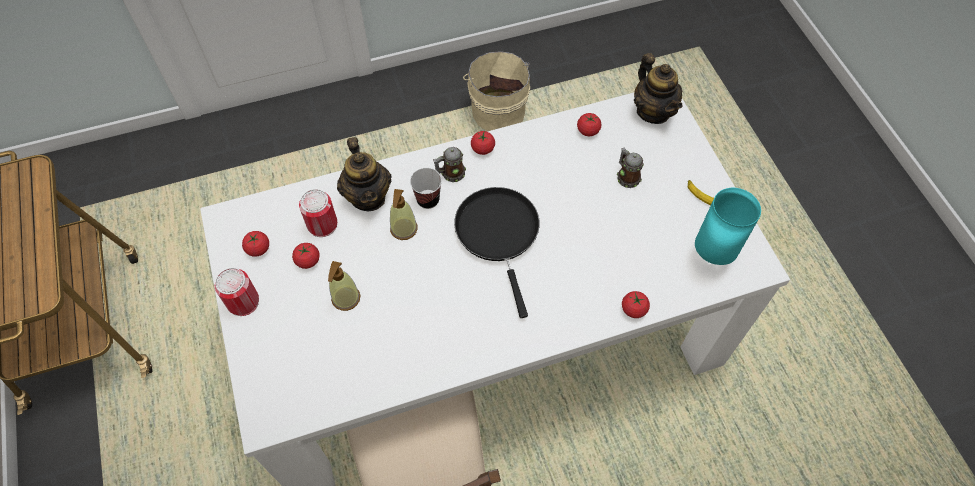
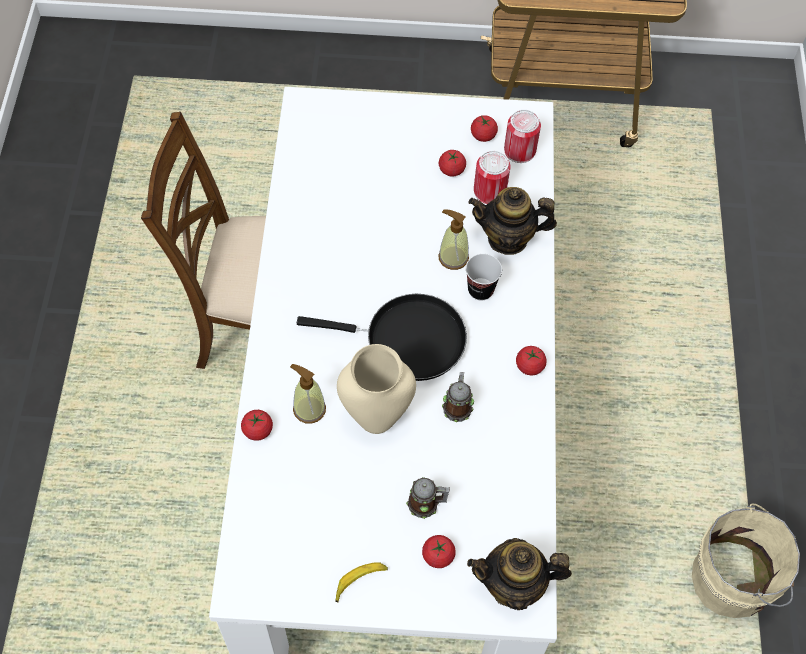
camera: 110 degrees right, 0 degrees up
can [215,268,259,316] -> can moved to [504,110,541,163]
soap dispenser [328,261,360,311] -> soap dispenser moved to [290,364,326,424]
mug [433,147,466,182] -> mug moved to [442,372,474,422]
tomato [577,113,601,136] -> tomato moved to [422,535,456,568]
turquoise vase [695,188,761,265] -> none
none -> beige vase [337,344,416,434]

